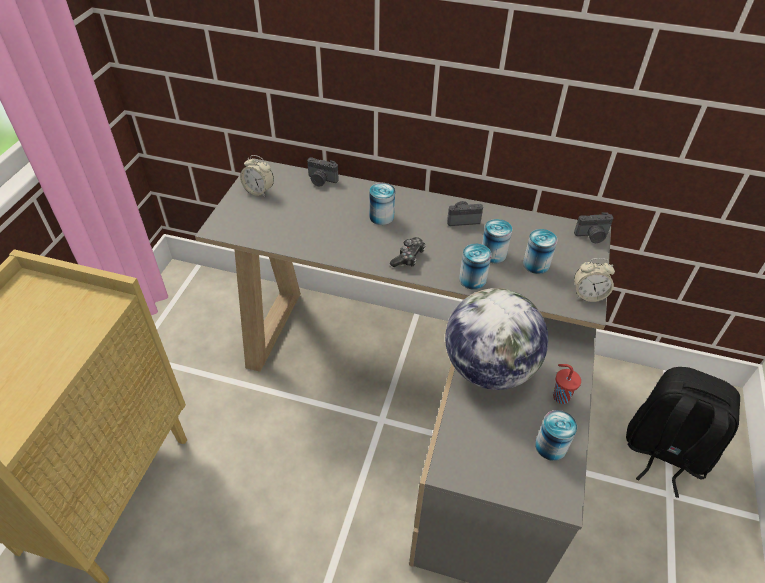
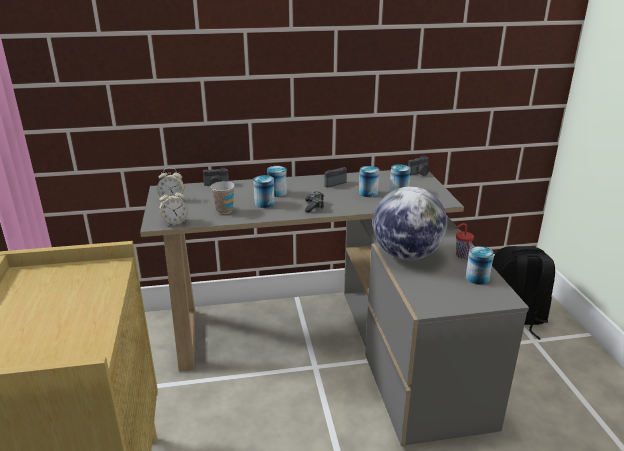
camera: 25 degrees left, 20 degrees down
can [459,244,492,290] -> can moved to [253,175,275,208]
alarm clock [574,258,615,302] -> alarm clock moved to [159,188,188,226]
none -> cup [211,181,235,214]

